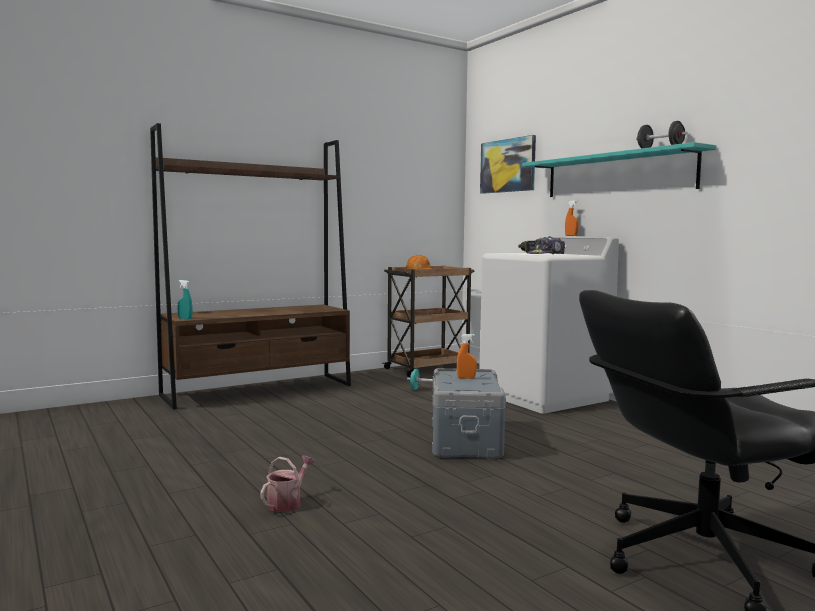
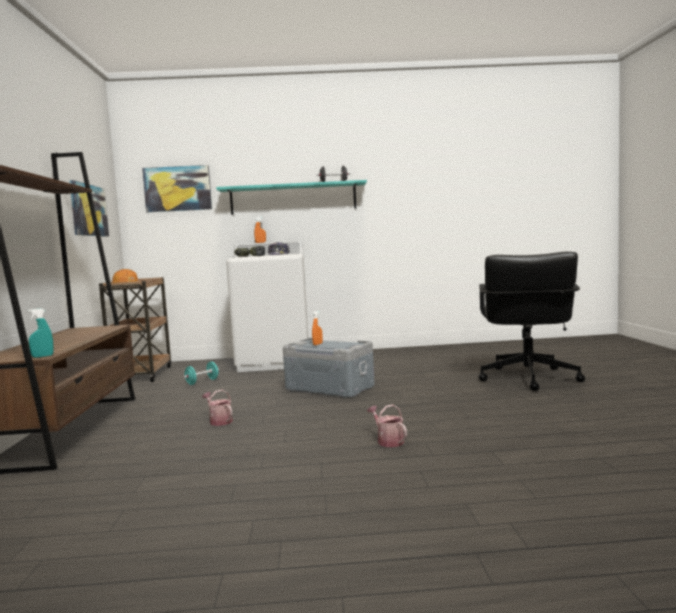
camera: 60 degrees left, 0 degrees up
none -> picture [69,180,109,237]
none -> watering can [202,390,233,426]

